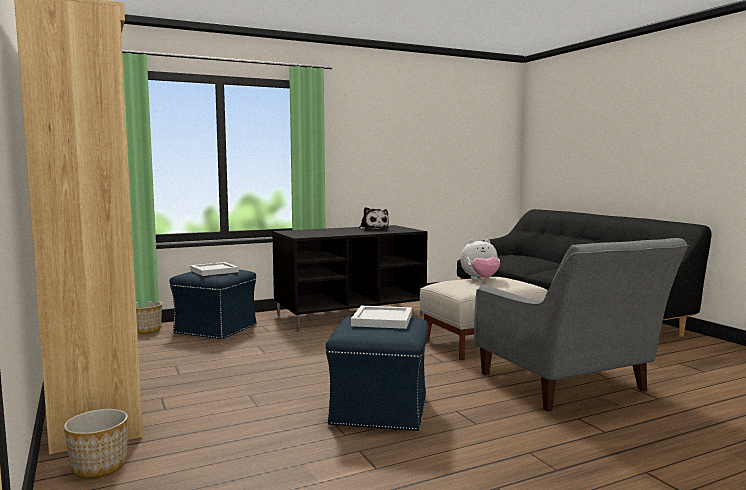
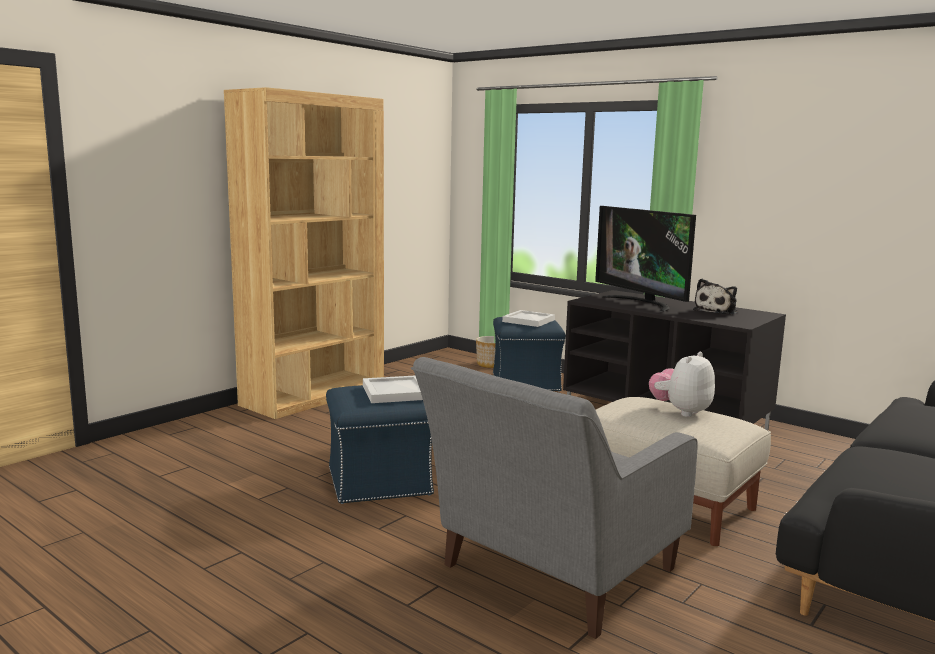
camera: 65 degrees right, 5 degrees up
planter [64,409,128,478] -> none
plush toy [460,239,500,280] -> plush toy turned 75 degrees clockwise [649,352,715,417]
none -> television [595,206,696,312]

